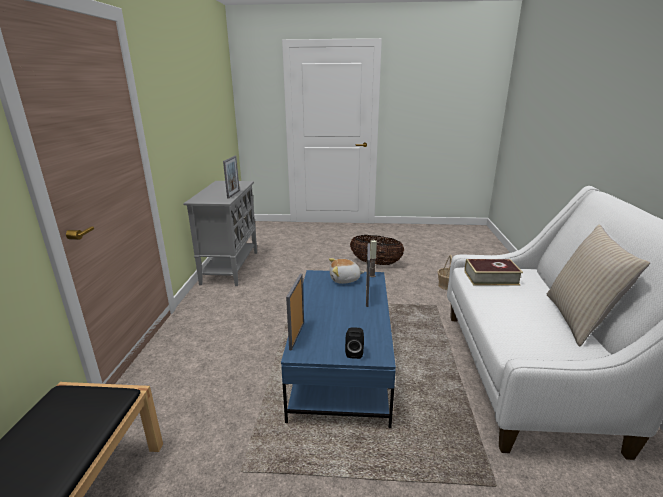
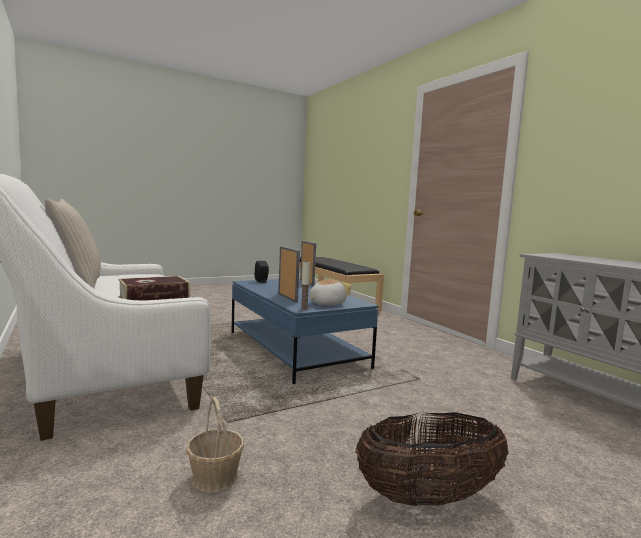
camera: 145 degrees right, 15 degrees down
picture frame [223,156,240,199] -> none

